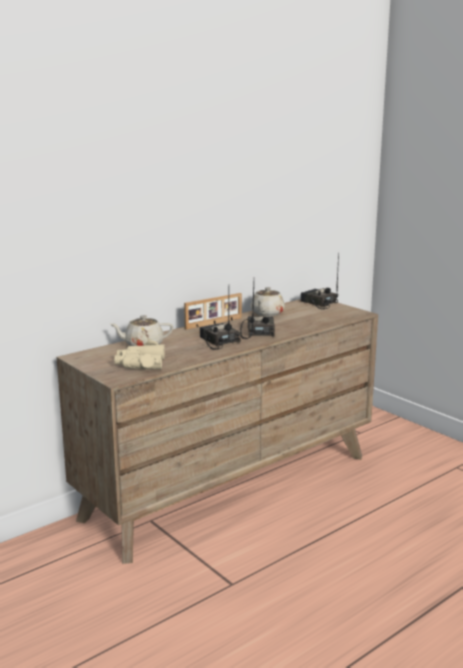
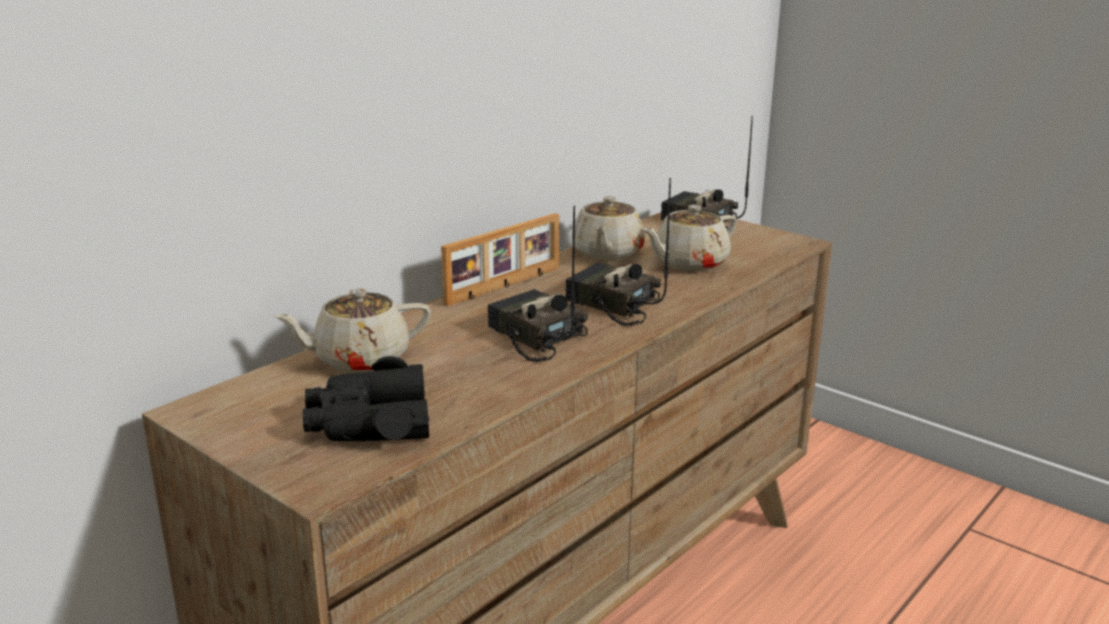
camera: 10 degrees left, 5 degrees up
beige binoculars [114,340,165,370] -> black binoculars [303,356,430,441]
radio [240,284,275,339] -> radio turned 45 degrees counterclockwise [566,178,671,326]
none -> beige teapot [642,205,737,271]

